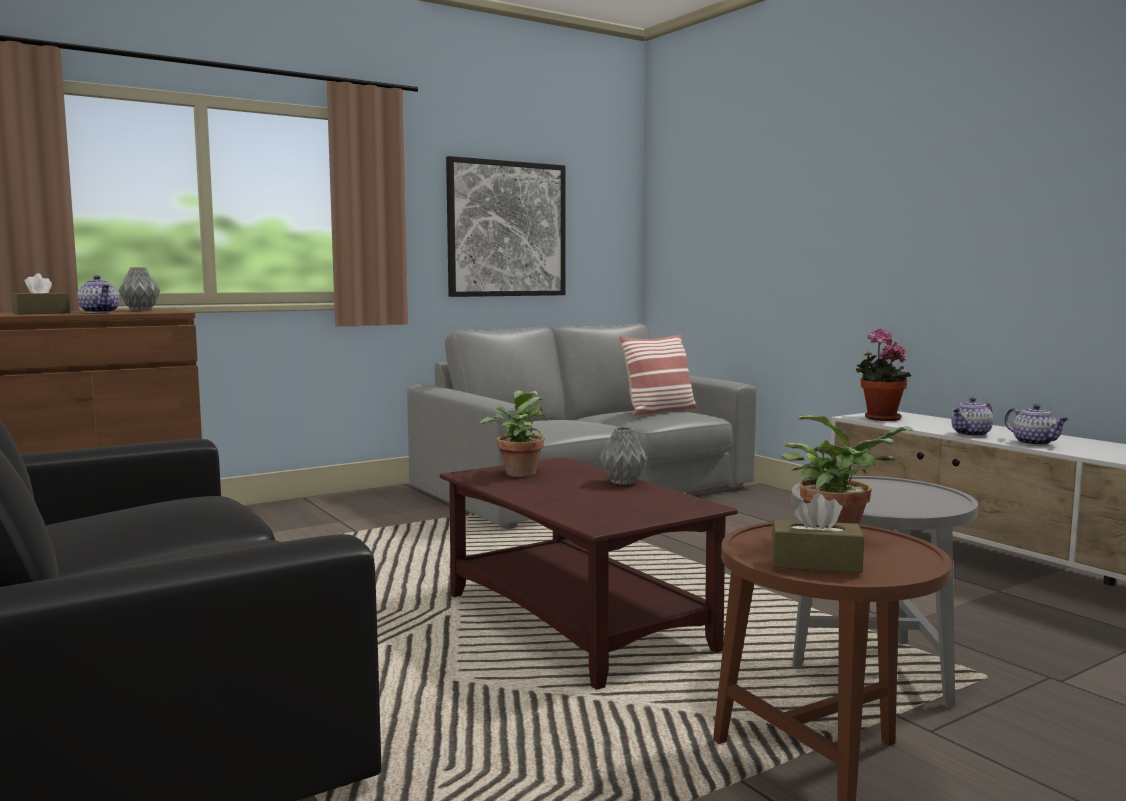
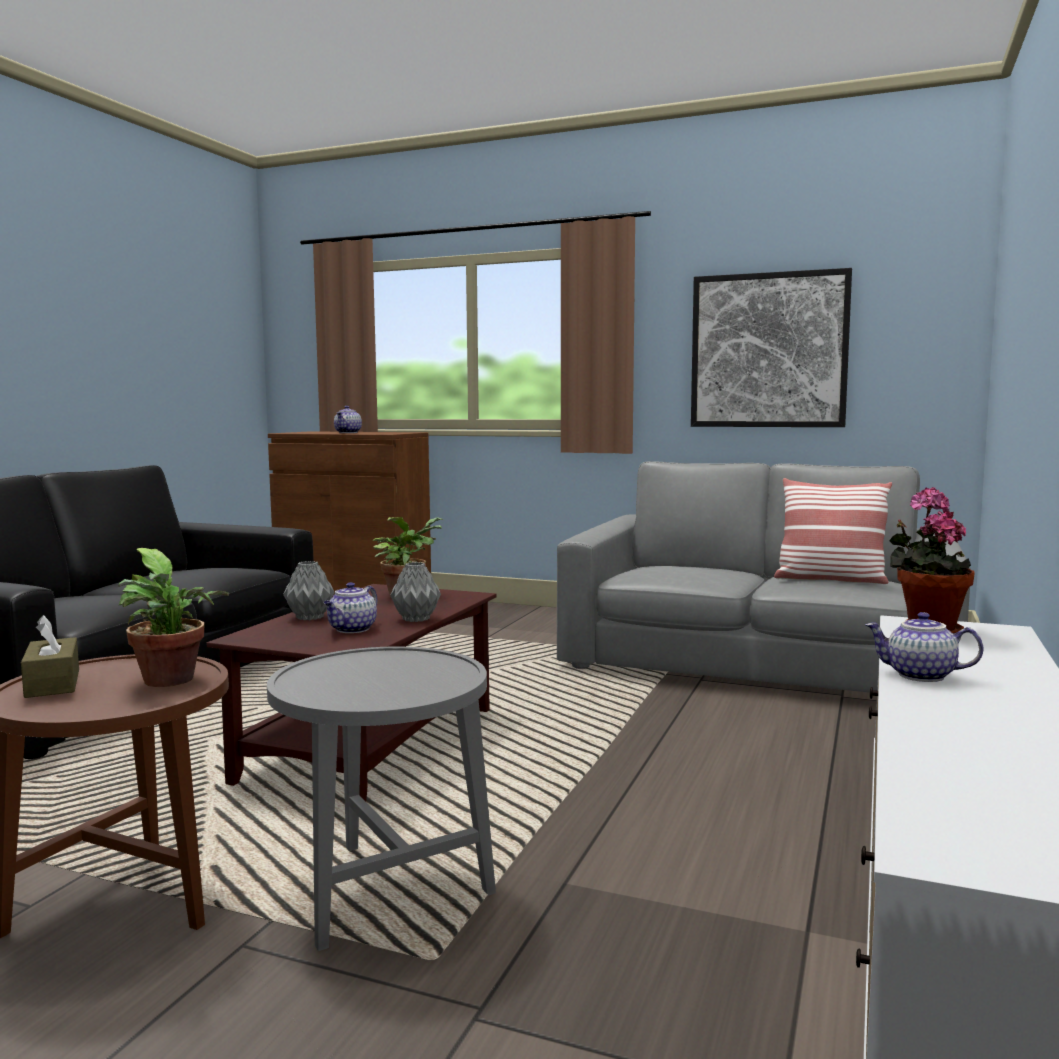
camera: 55 degrees right, 0 degrees up
brown tissue box [11,273,70,315] -> none
grey vase [119,267,160,311] -> grey vase moved to [283,561,335,620]
teapot [1005,404,1068,445] -> teapot moved to [324,582,377,633]

